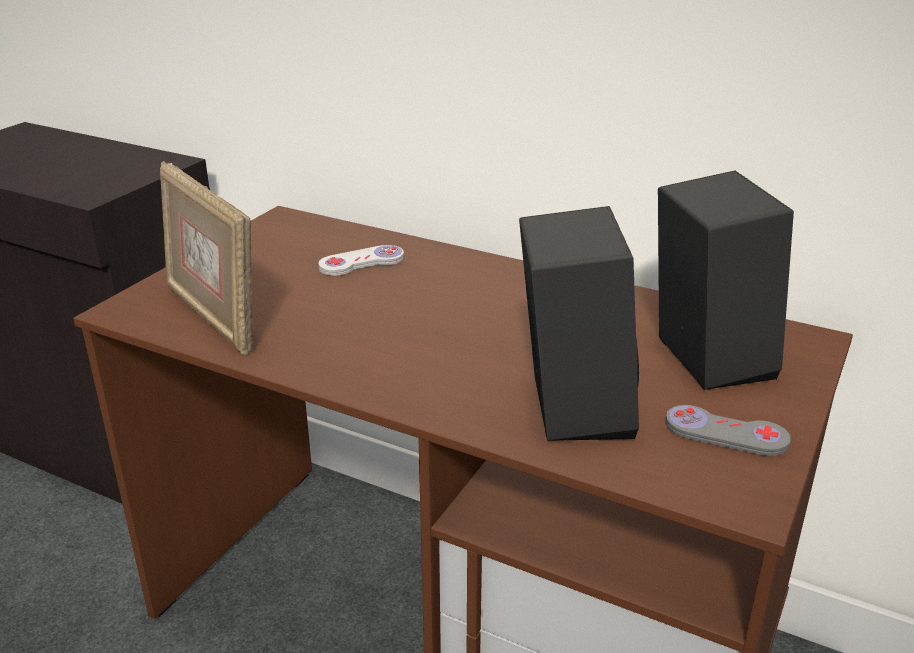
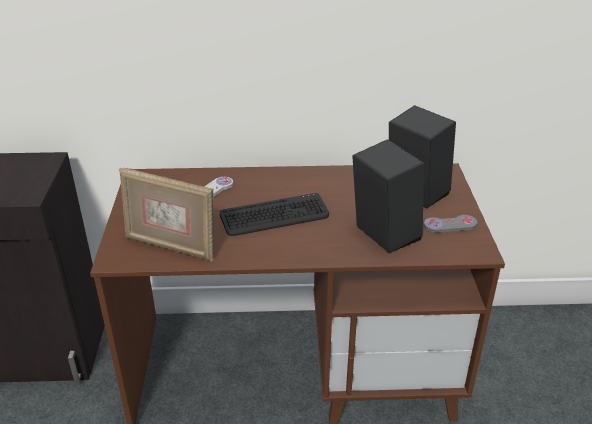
camera: 30 degrees left, 5 degrees up
none -> keyboard [220,193,329,236]

